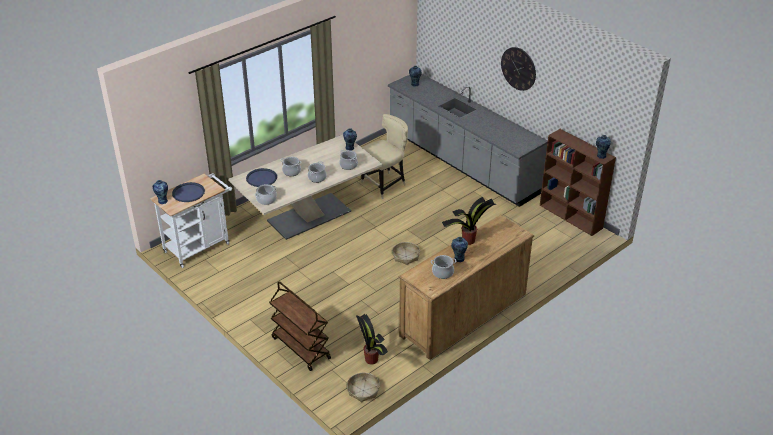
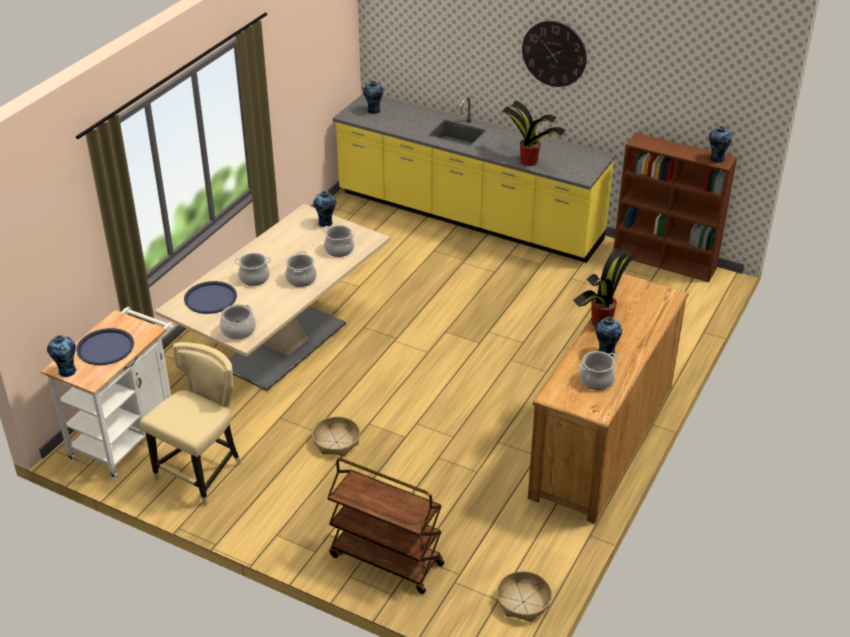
camera: 20 degrees left, 0 degrees up
potted plant [356,314,388,364] -> potted plant moved to [502,100,566,166]
beige chair [361,114,408,199] -> beige chair moved to [140,342,241,505]
grey counter [388,74,548,207] -> yellow counter [333,94,615,263]
basket [392,242,420,265] -> basket moved to [312,416,360,456]

